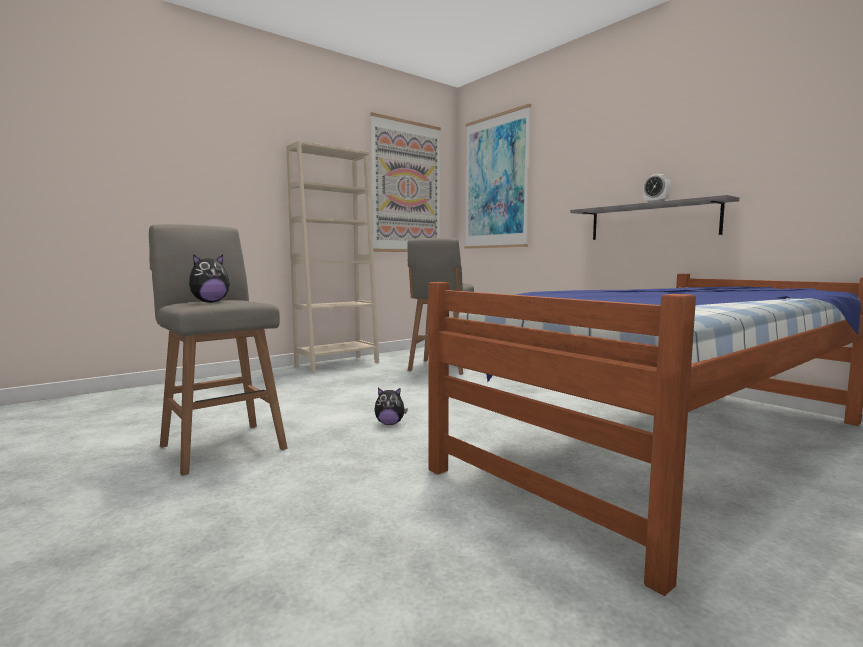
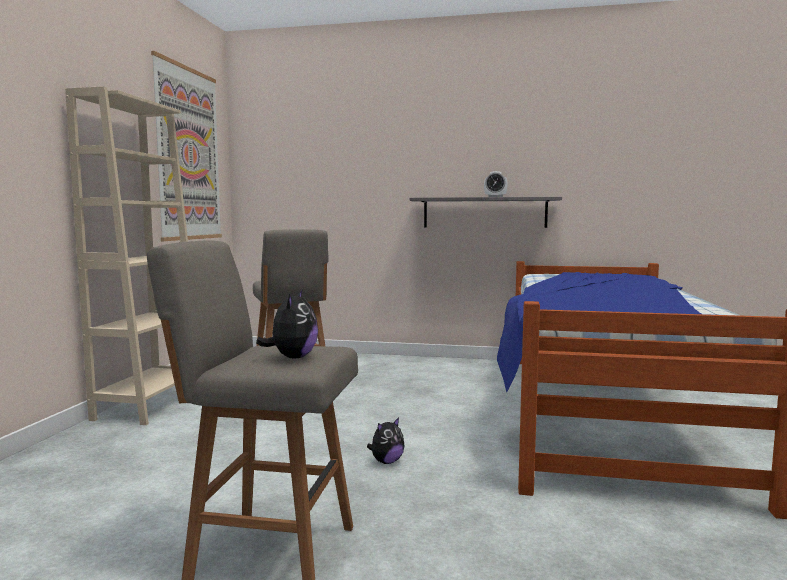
camera: 40 degrees left, 0 degrees up
picture [465,104,531,249] -> none

